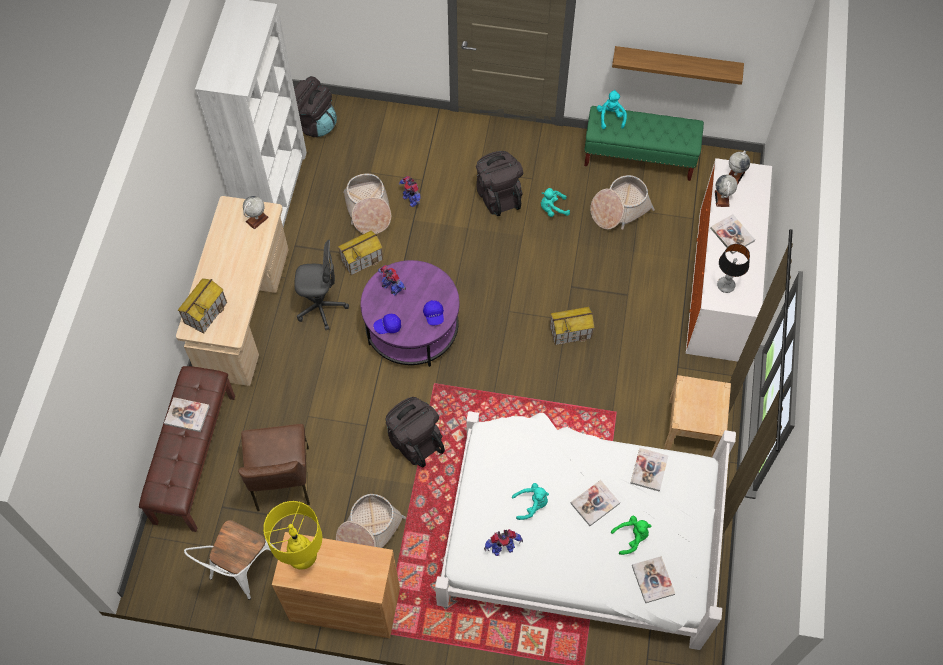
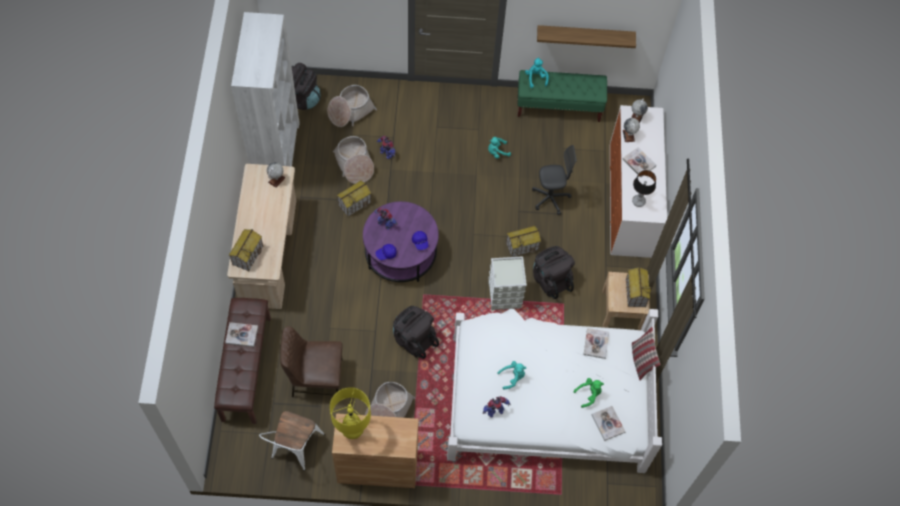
camera: 10 degrees left, 0 degrees up
brown chair [238,424,310,511] -> brown chair turned 105 degrees clockwise [280,326,343,397]
grey office chair [294,240,349,330] -> grey office chair moved to [532,145,577,215]
black backpack [476,151,523,216] -> black backpack moved to [533,246,575,299]
book [570,480,620,526] -> none
basket [590,175,655,230] -> basket moved to [327,85,377,127]
none -> grey storage box [488,256,527,310]
none -> toy house [626,267,652,307]
none -> pillow [632,327,660,381]

